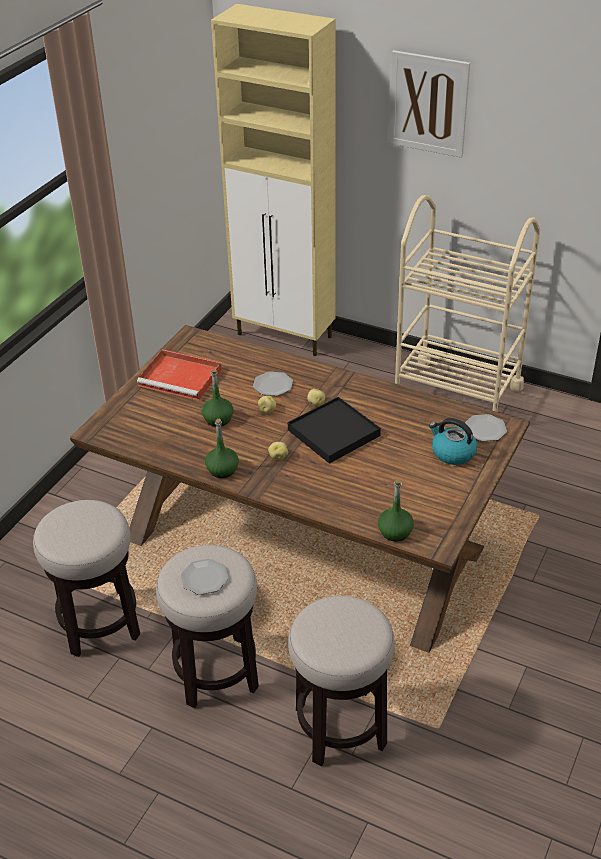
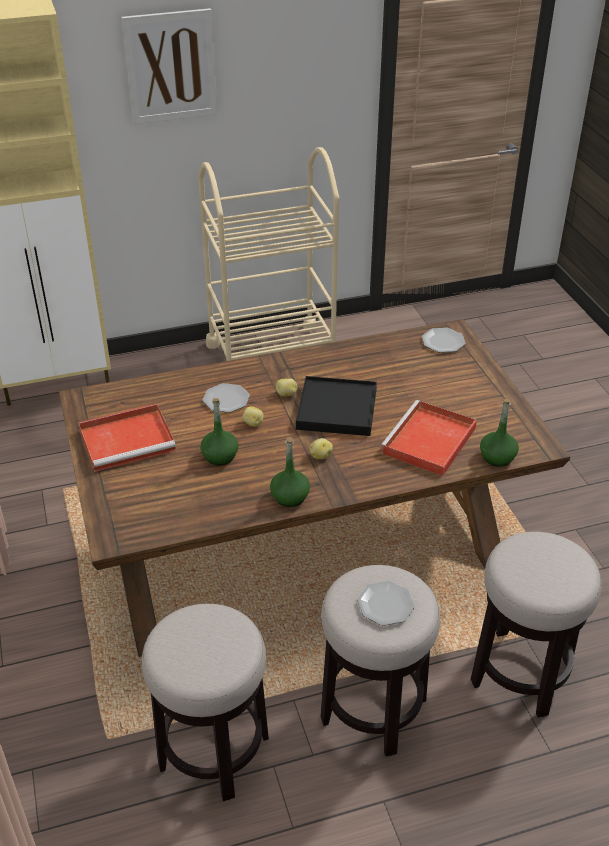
camera: 45 degrees left, 0 degrees up
kettle [429,418,477,465] -> none
none -> red tray [380,400,477,476]

